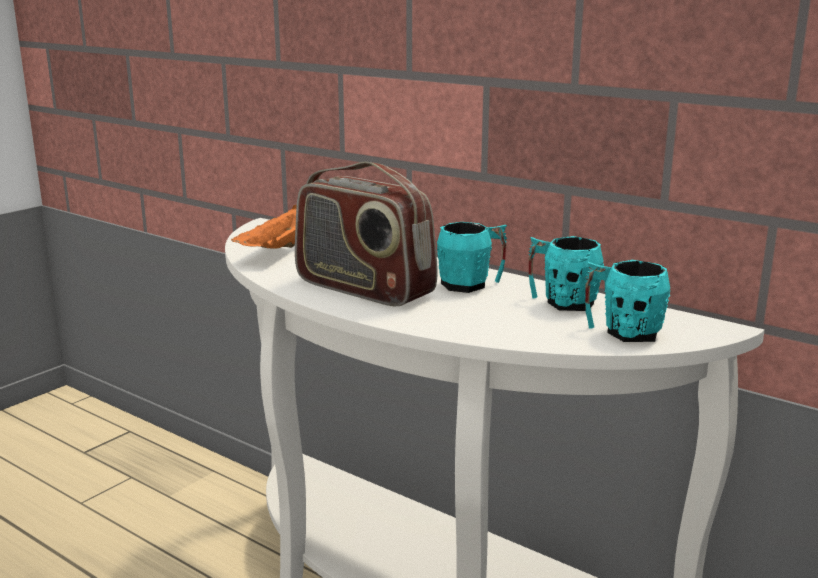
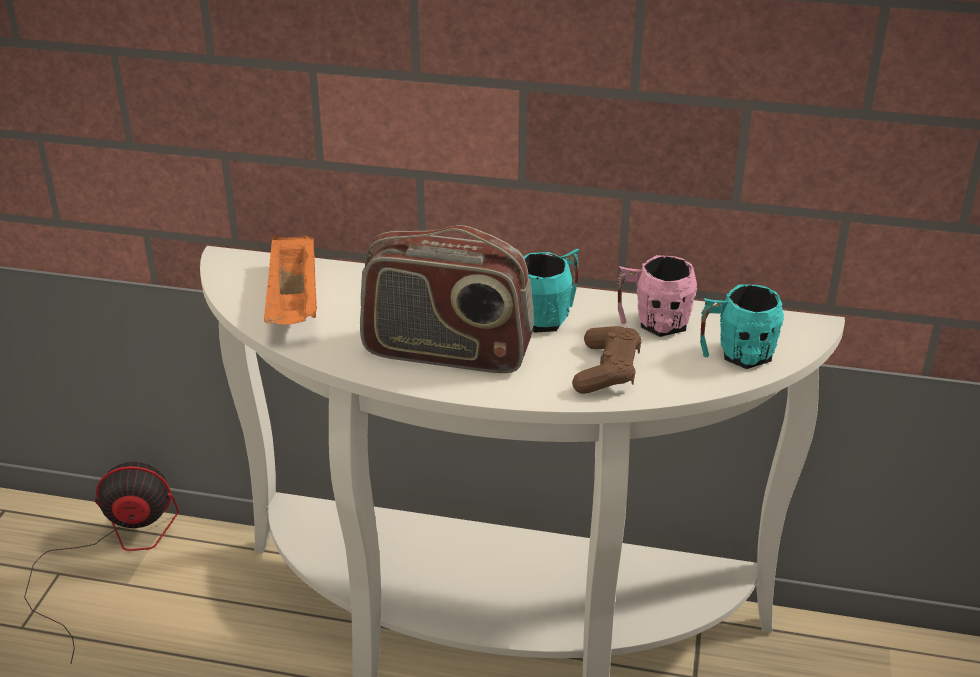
camera: 25 degrees left, 15 degrees up
turquoise mug [529,236,604,311] -> pink mug [617,255,697,337]
none -> fan [24,462,179,663]
none -> brown game controller [572,326,642,394]

